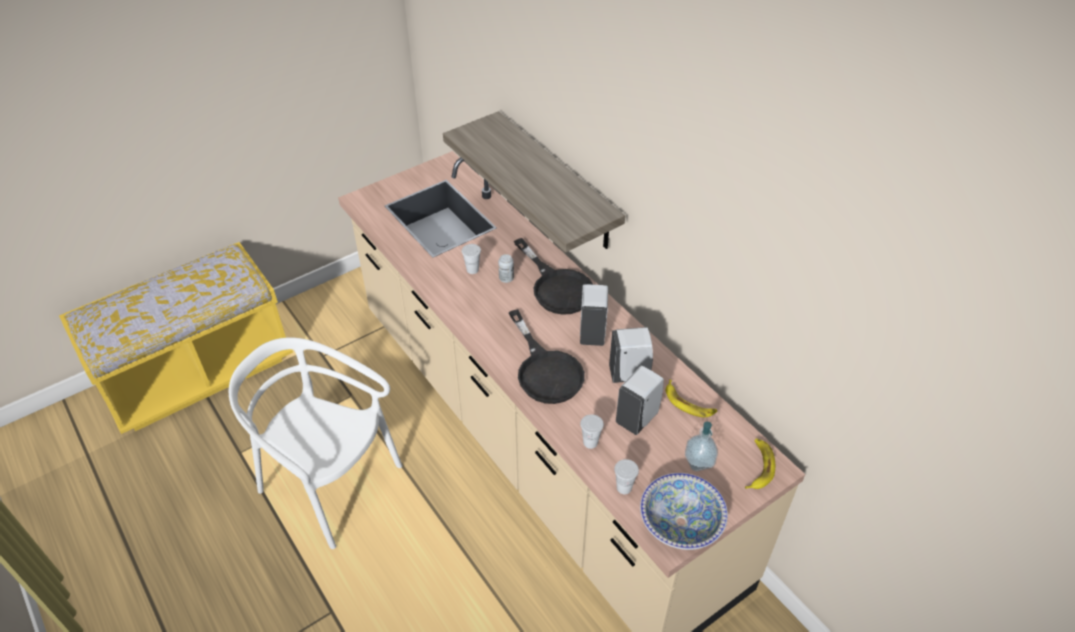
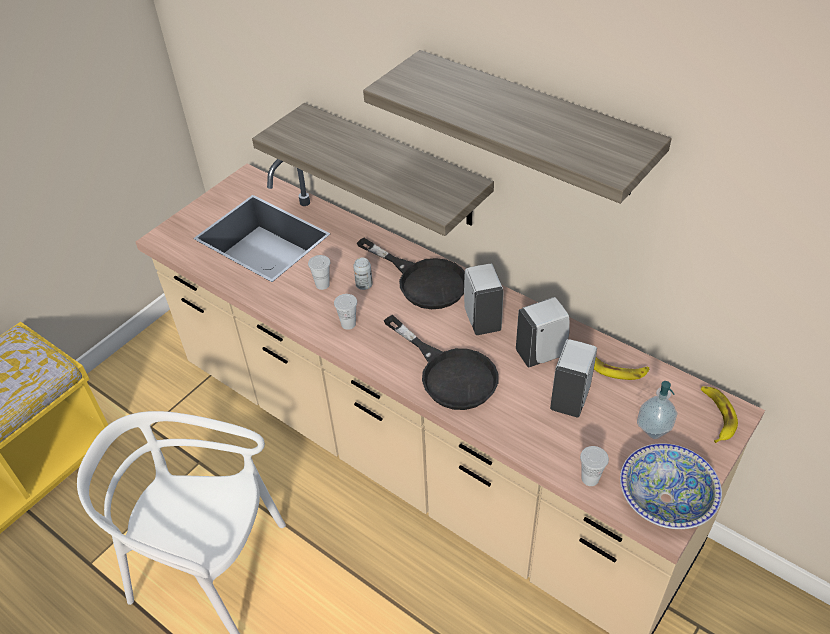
camera: 15 degrees left, 0 degrees up
white cup [580,414,604,449] -> white cup moved to [334,294,357,330]
none -> shelf [363,50,672,204]

